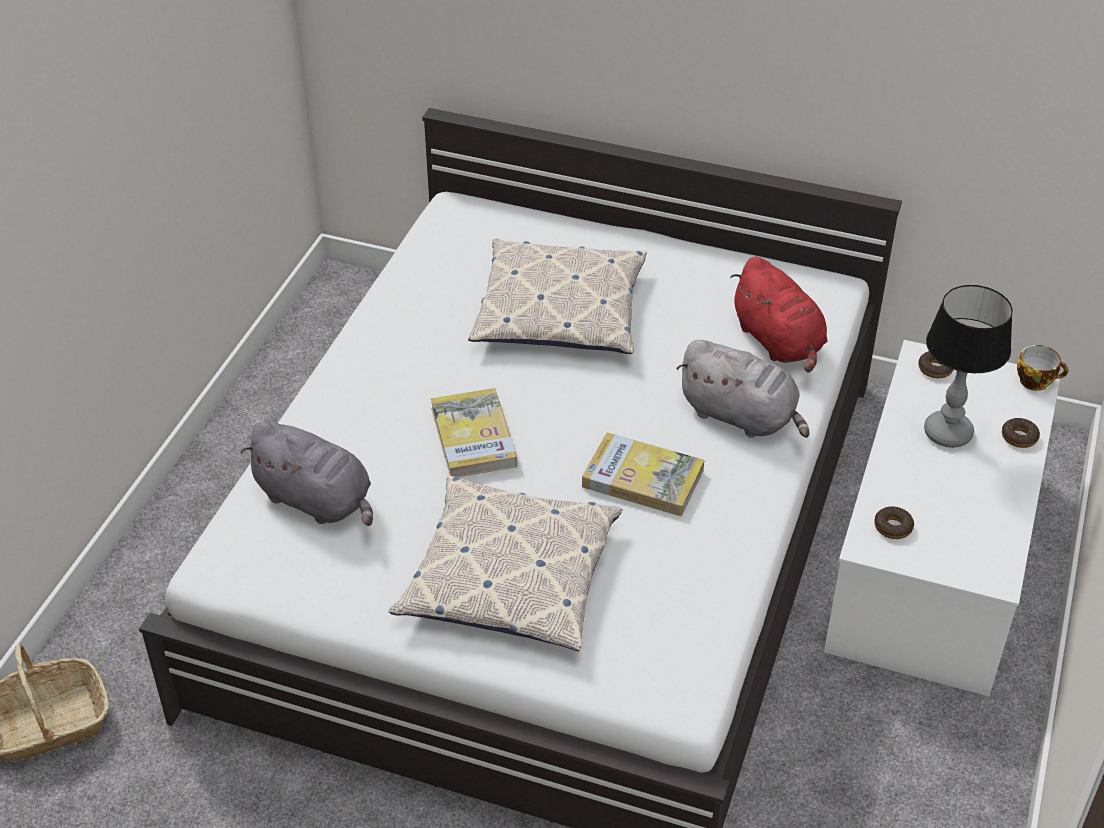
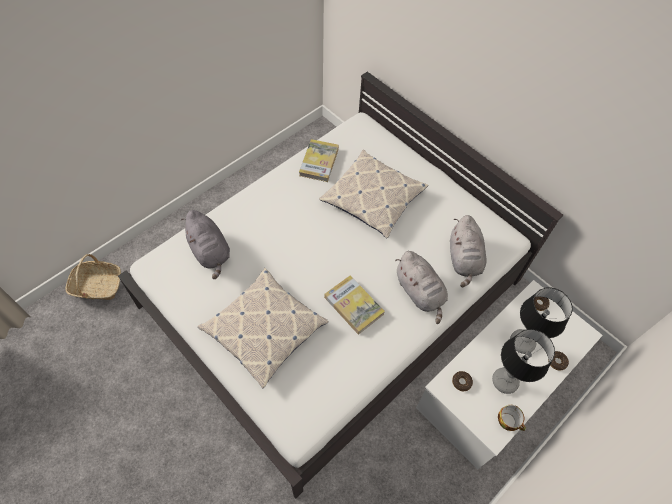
camera: 25 degrees right, 15 degrees up
book [430,388,518,477] -> book moved to [299,139,339,182]
red plush toy [730,257,827,373] -> grey plush toy [450,215,487,287]
cup [1017,345,1068,391] -> cup moved to [498,405,526,431]
none -> table lamp [492,329,555,394]

